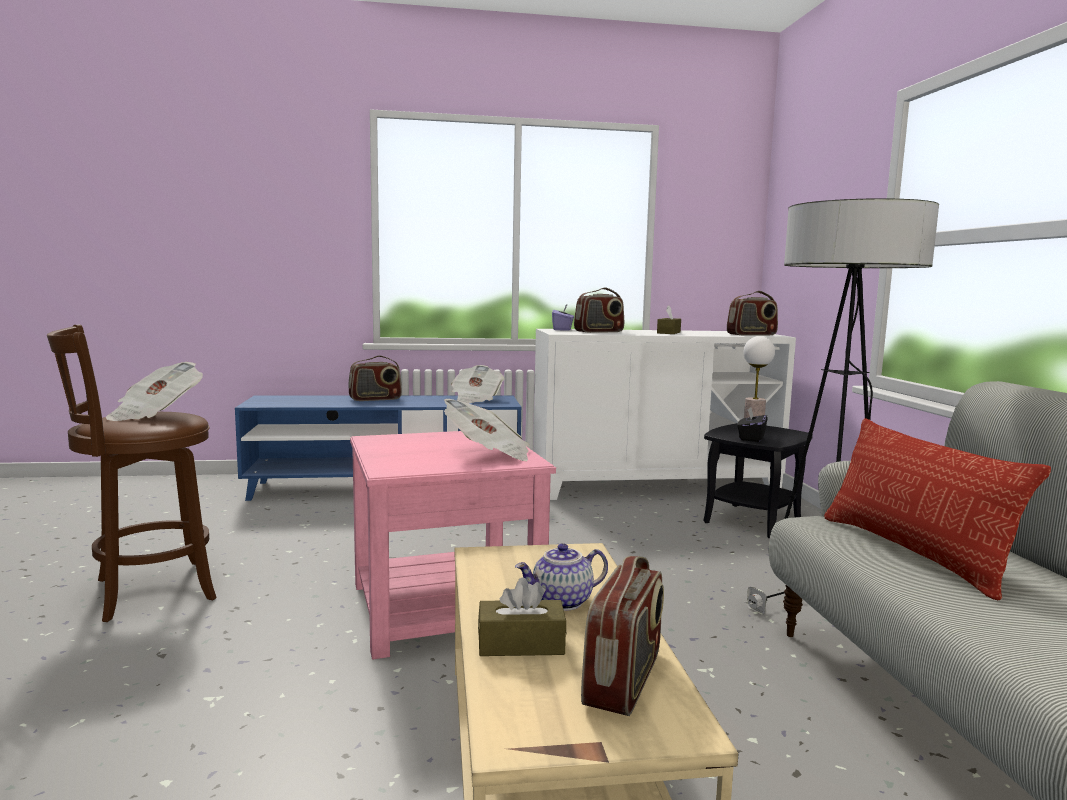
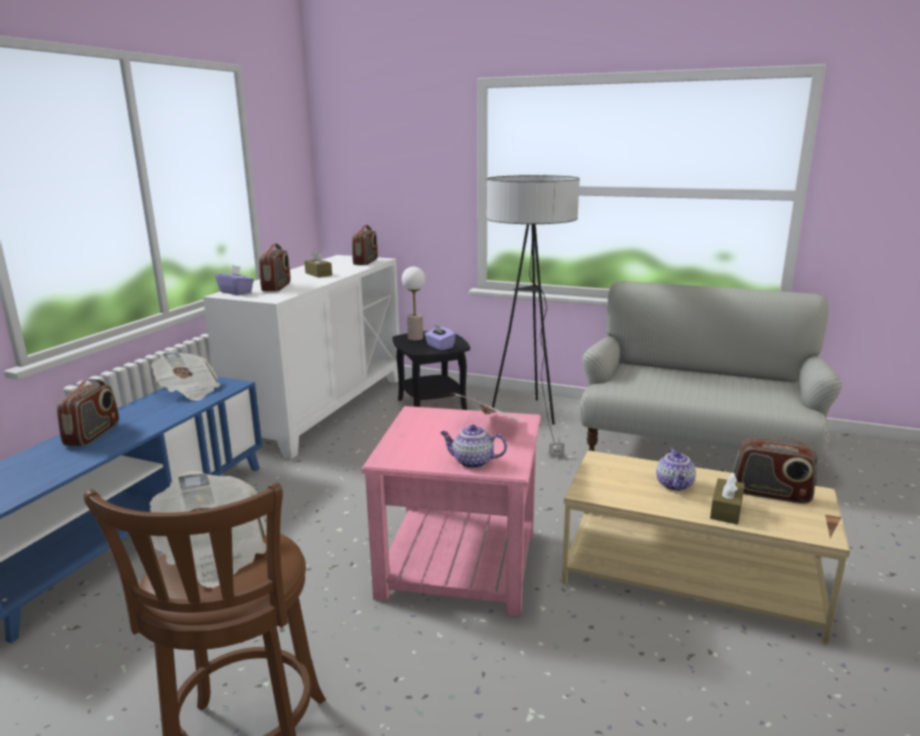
camera: 60 degrees left, 10 degrees up
radio [581,556,664,716] -> radio turned 150 degrees clockwise [733,437,817,504]
black tissue box [737,407,767,442] -> purple tissue box [424,324,456,351]
pillow [824,418,1051,600] -> none
none -> teapot [440,425,507,468]

